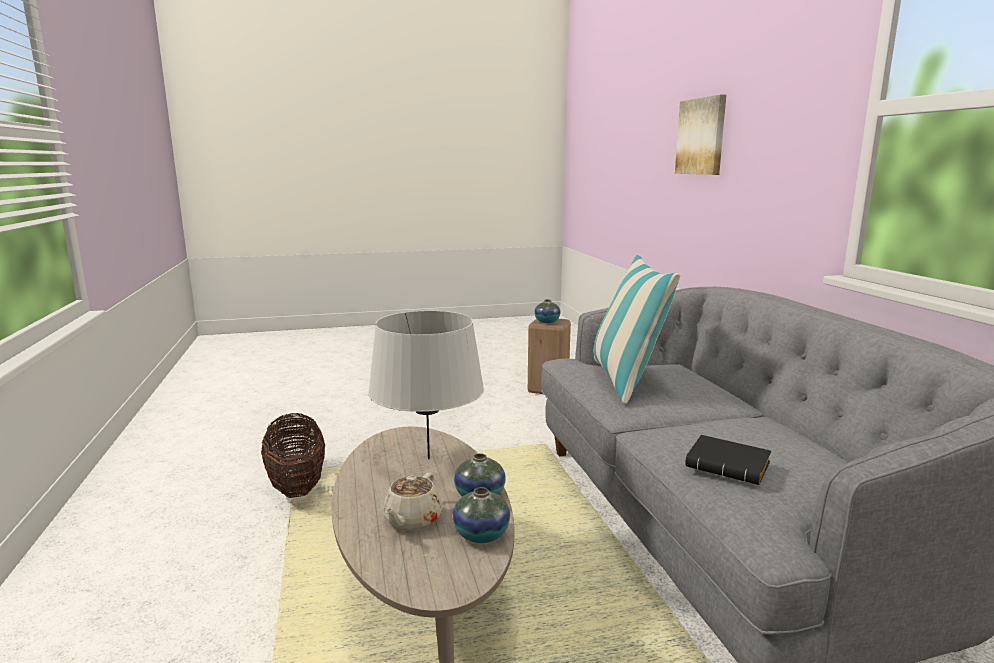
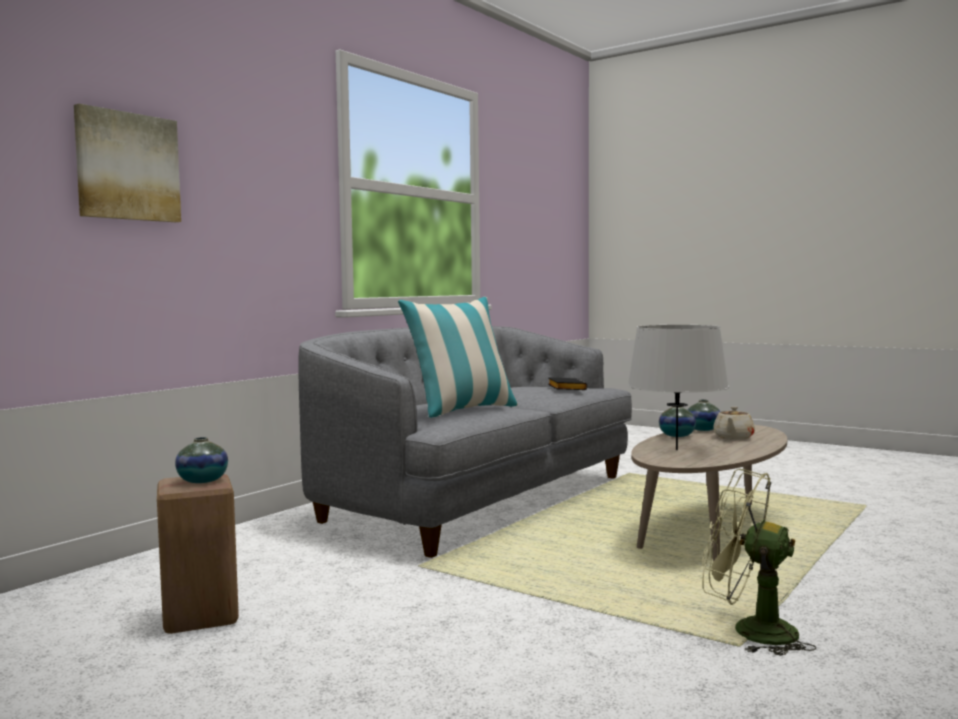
camera: 130 degrees left, 10 degrees down
basket [261,413,325,498] -> green fan [702,469,817,656]
beige teapot [383,473,443,531] -> beige teapot turned 135 degrees clockwise [713,406,755,440]

